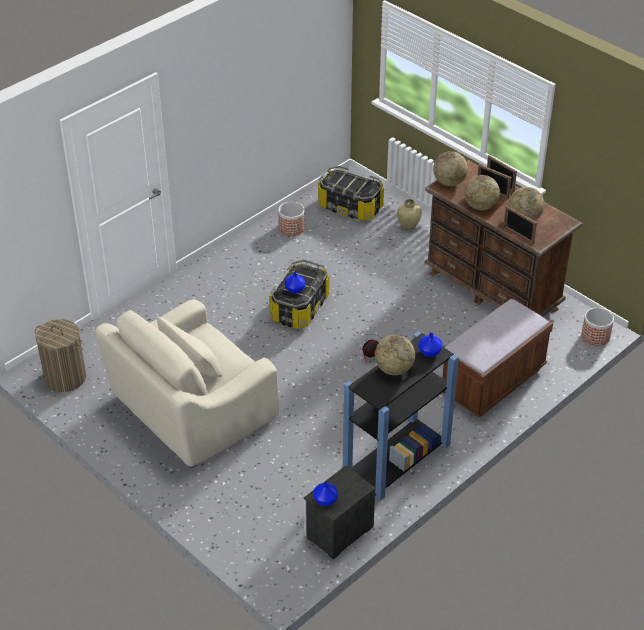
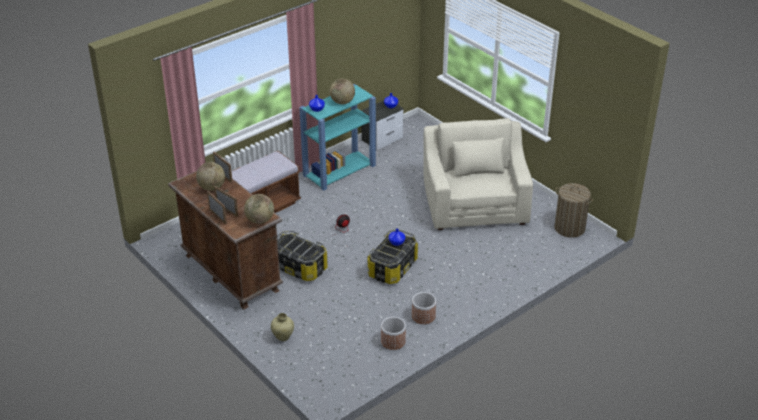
camera: 175 degrees left, 5 degrees down
beige armchair [96,299,279,468] -> beige armchair turned 60 degrees counterclockwise [423,118,533,230]
storage box [318,166,384,221] -> storage box moved to [277,231,328,281]
black bookcase [343,331,459,500] -> turquoise bookcase [299,84,376,191]
globe [464,175,500,210] -> none
planter [582,308,614,345] -> planter moved to [412,292,436,324]

